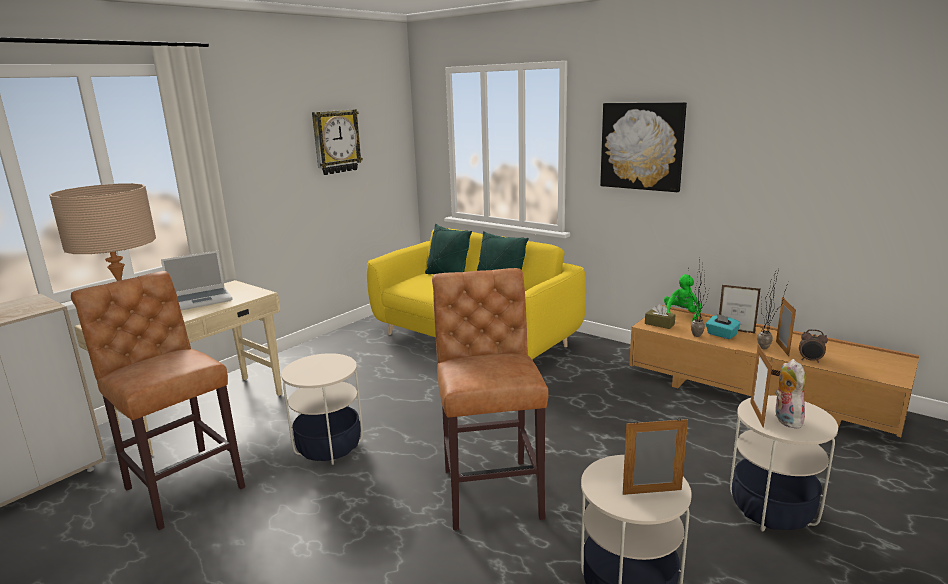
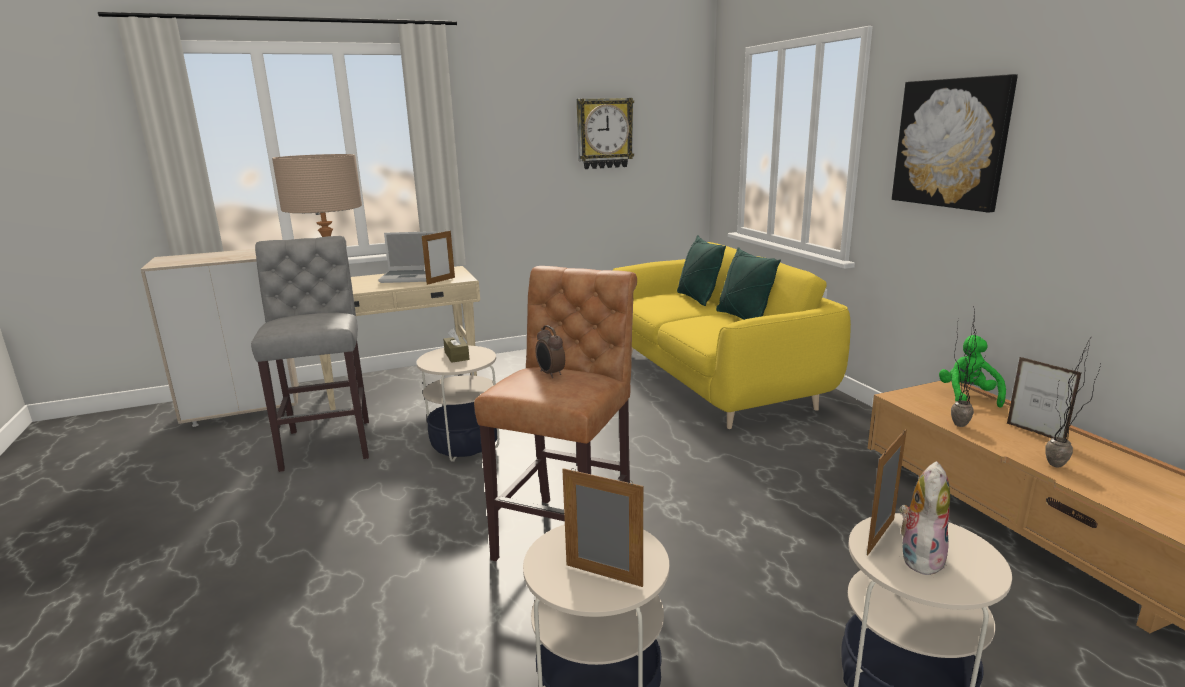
camera: 30 degrees right, 0 degrees up
brown stool [71,271,245,530] -> grey stool [251,236,369,472]
brown tissue box [645,304,676,329] -> brown tissue box moved to [443,328,470,363]
green plush toy [664,274,701,322] -> green plush toy turned 45 degrees counterclockwise [939,335,1006,408]
turquoise tissue box [706,314,741,339] -> none
picture frame [776,297,796,357] -> picture frame moved to [422,231,455,285]
alarm clock [799,329,828,363] -> alarm clock moved to [536,325,565,378]

